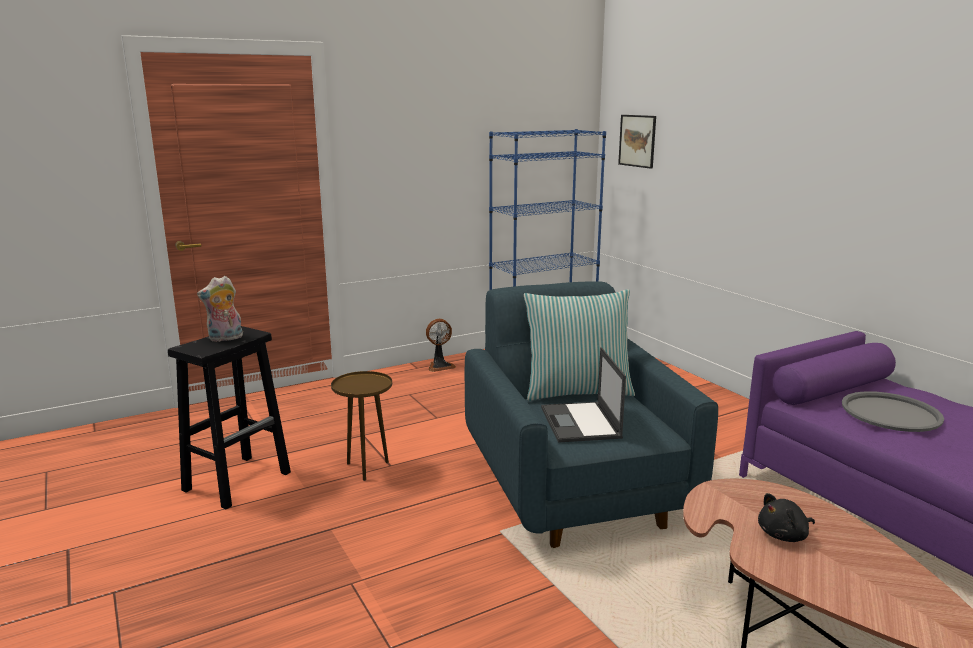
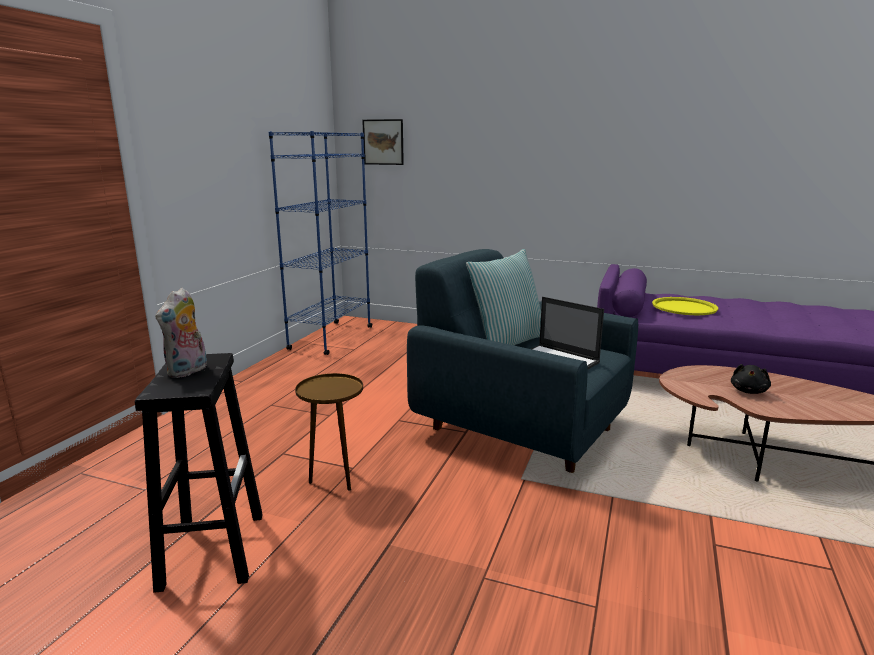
camera: 40 degrees left, 0 degrees up
fan [426,319,456,372] -> none
grey tray [842,391,944,432] -> yellow tray [652,297,718,315]

